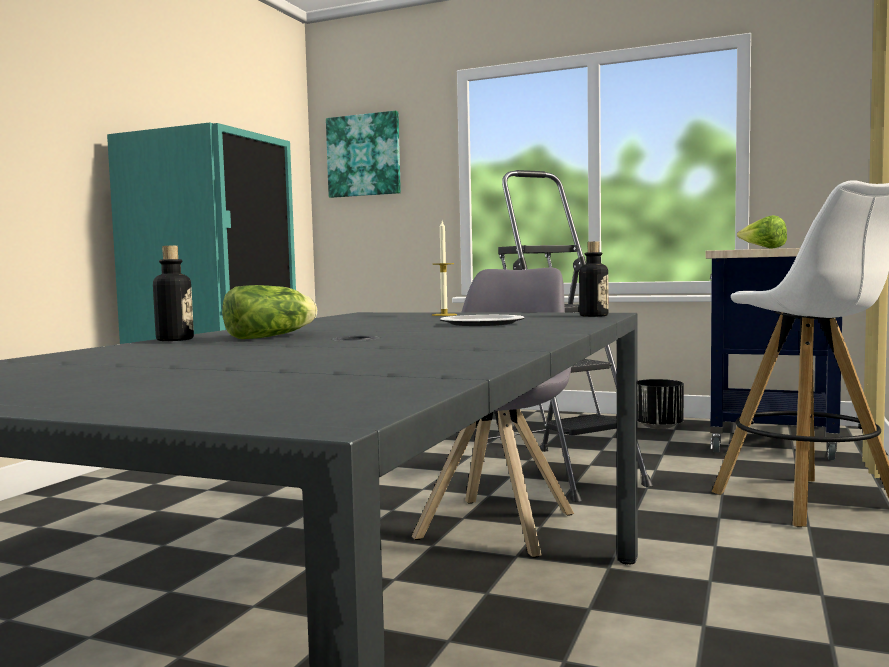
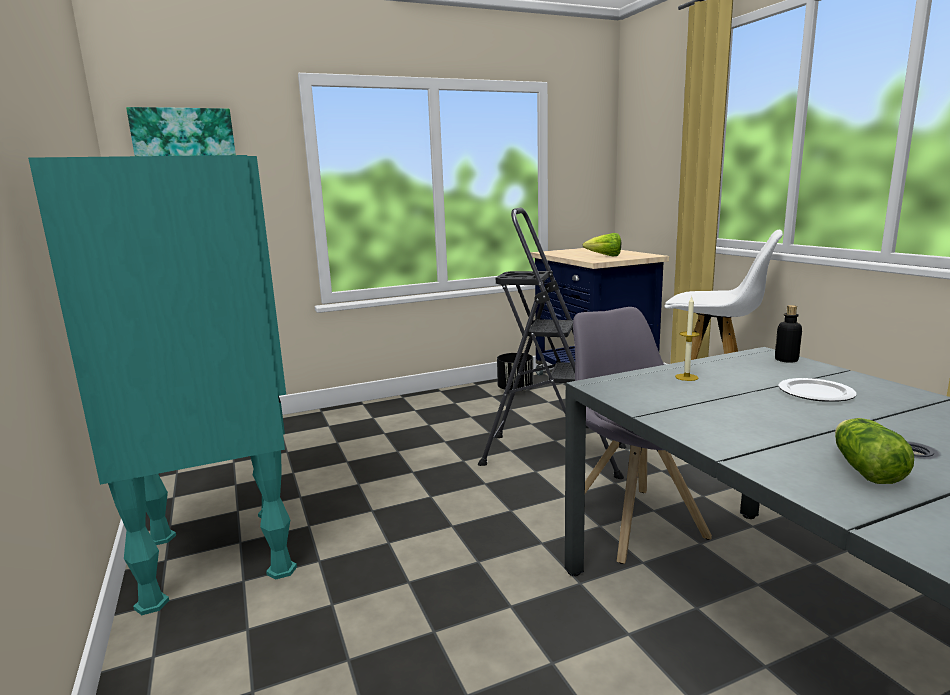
camera: 45 degrees left, 10 degrees up
bottle [153,246,194,341] -> none

